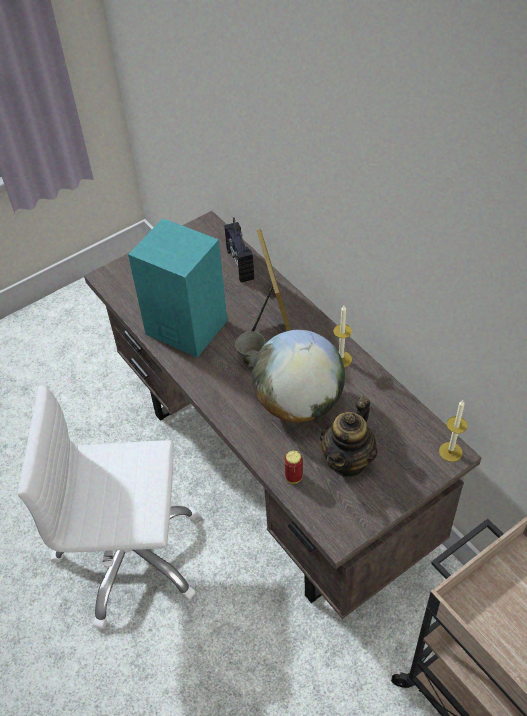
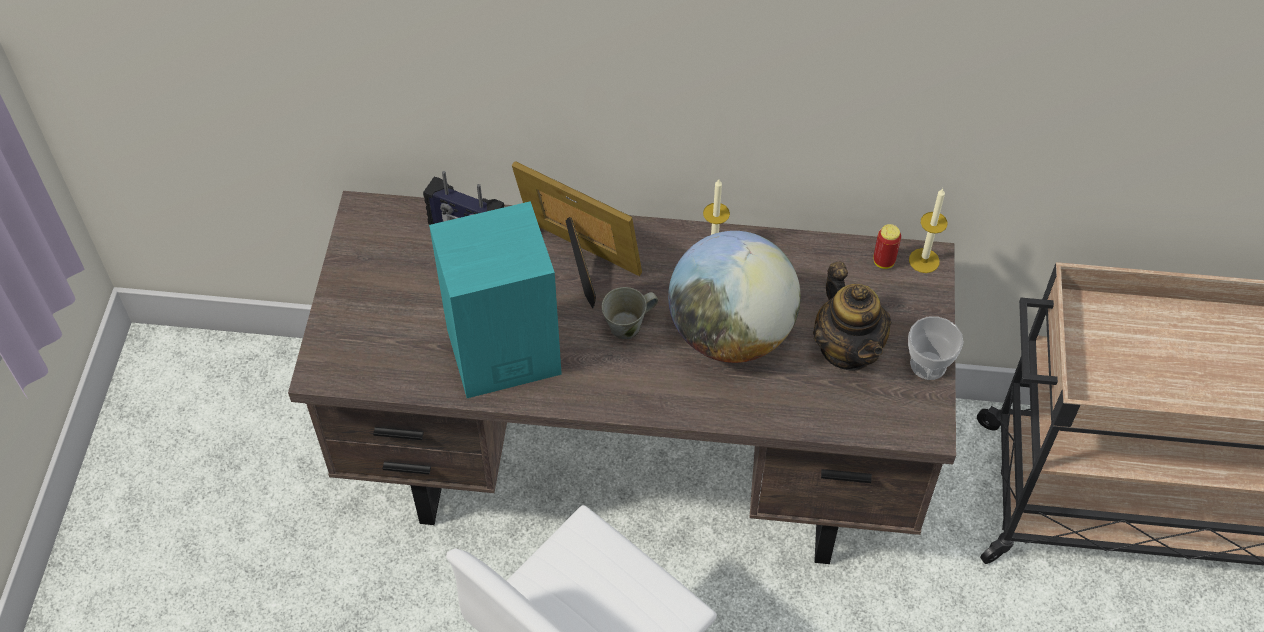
camera: 50 degrees left, 5 degrees up
can [285,451,303,484] -> can moved to [874,224,901,269]
none -> cup [908,316,964,380]

